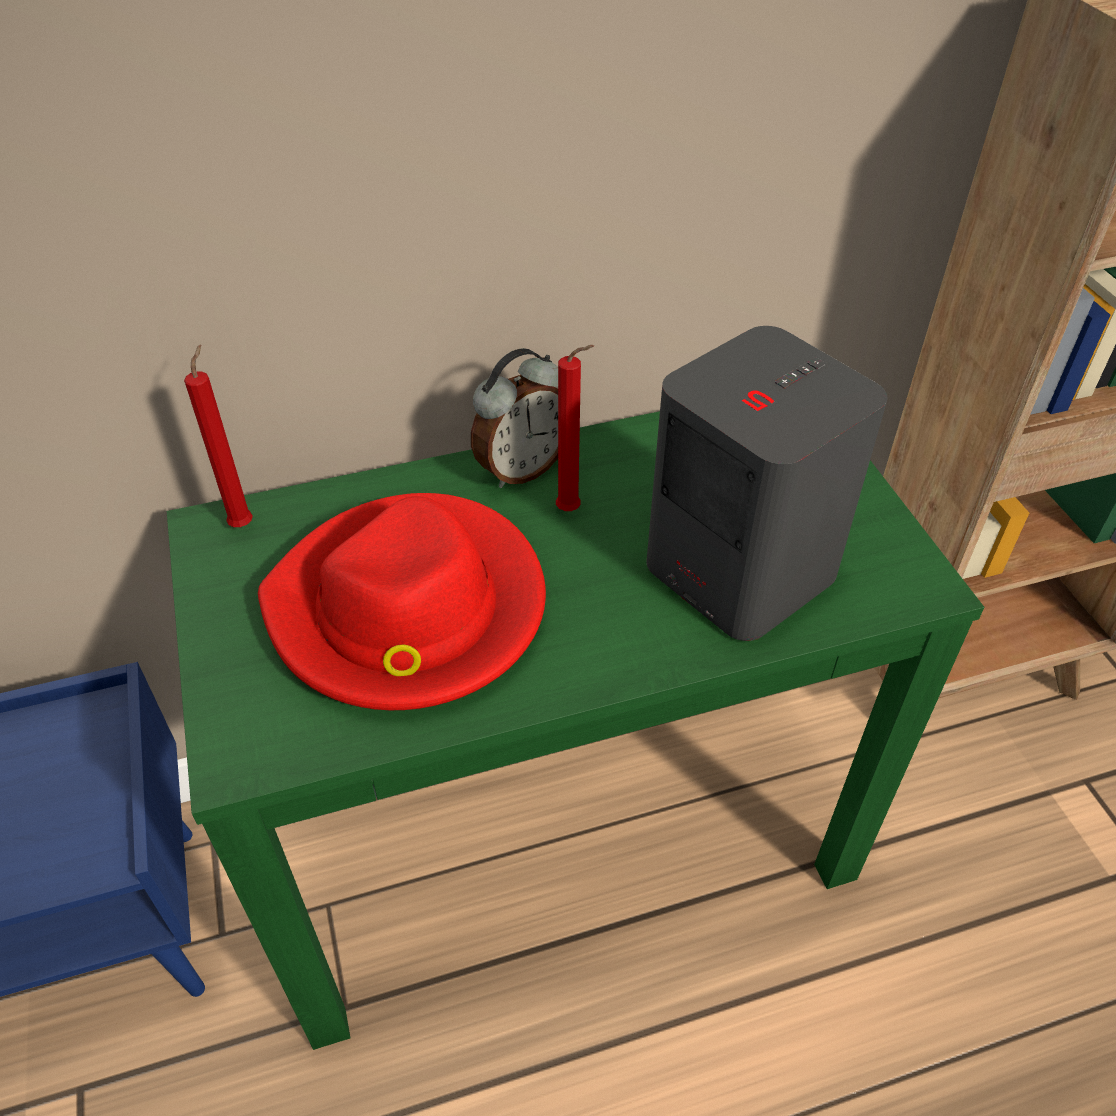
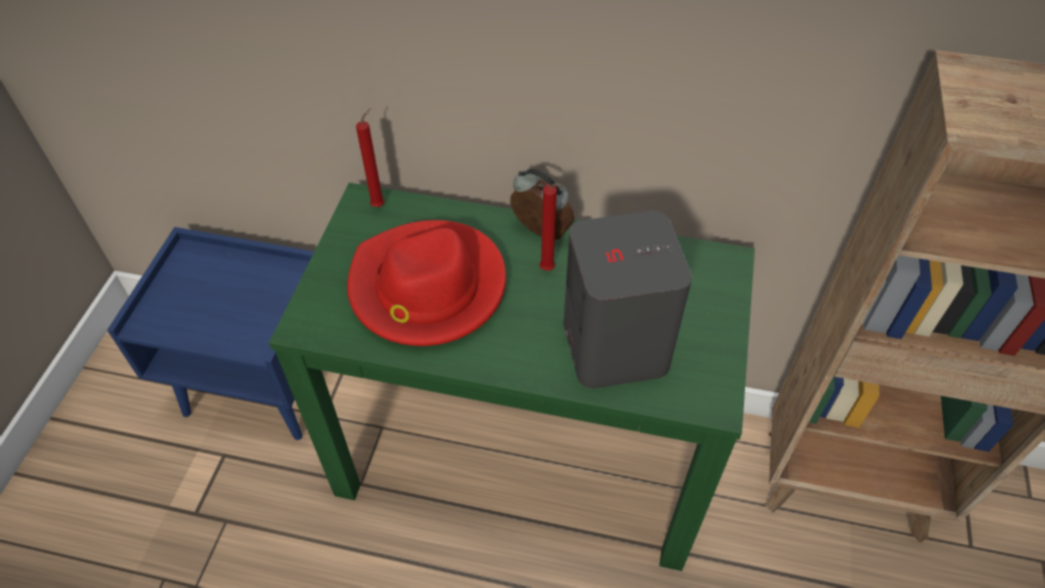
camera: 30 degrees right, 5 degrees up
alarm clock [471,348,558,488] -> alarm clock turned 135 degrees counterclockwise [510,169,574,240]

